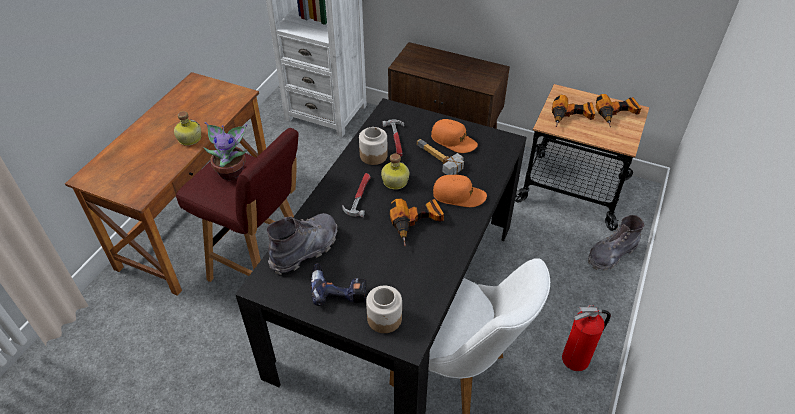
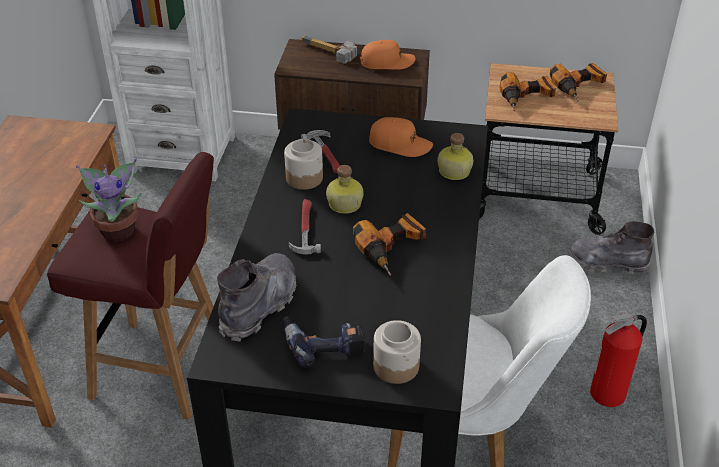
camera: 15 degrees left, 5 degrees down
bottle [174,111,201,146] -> bottle moved to [438,133,474,180]
hammer [417,139,464,175] -> hammer moved to [302,36,357,64]
orange cap [433,175,487,207] -> orange cap moved to [360,40,415,70]
grey boot [588,215,644,271] -> grey boot turned 60 degrees clockwise [570,221,654,274]

